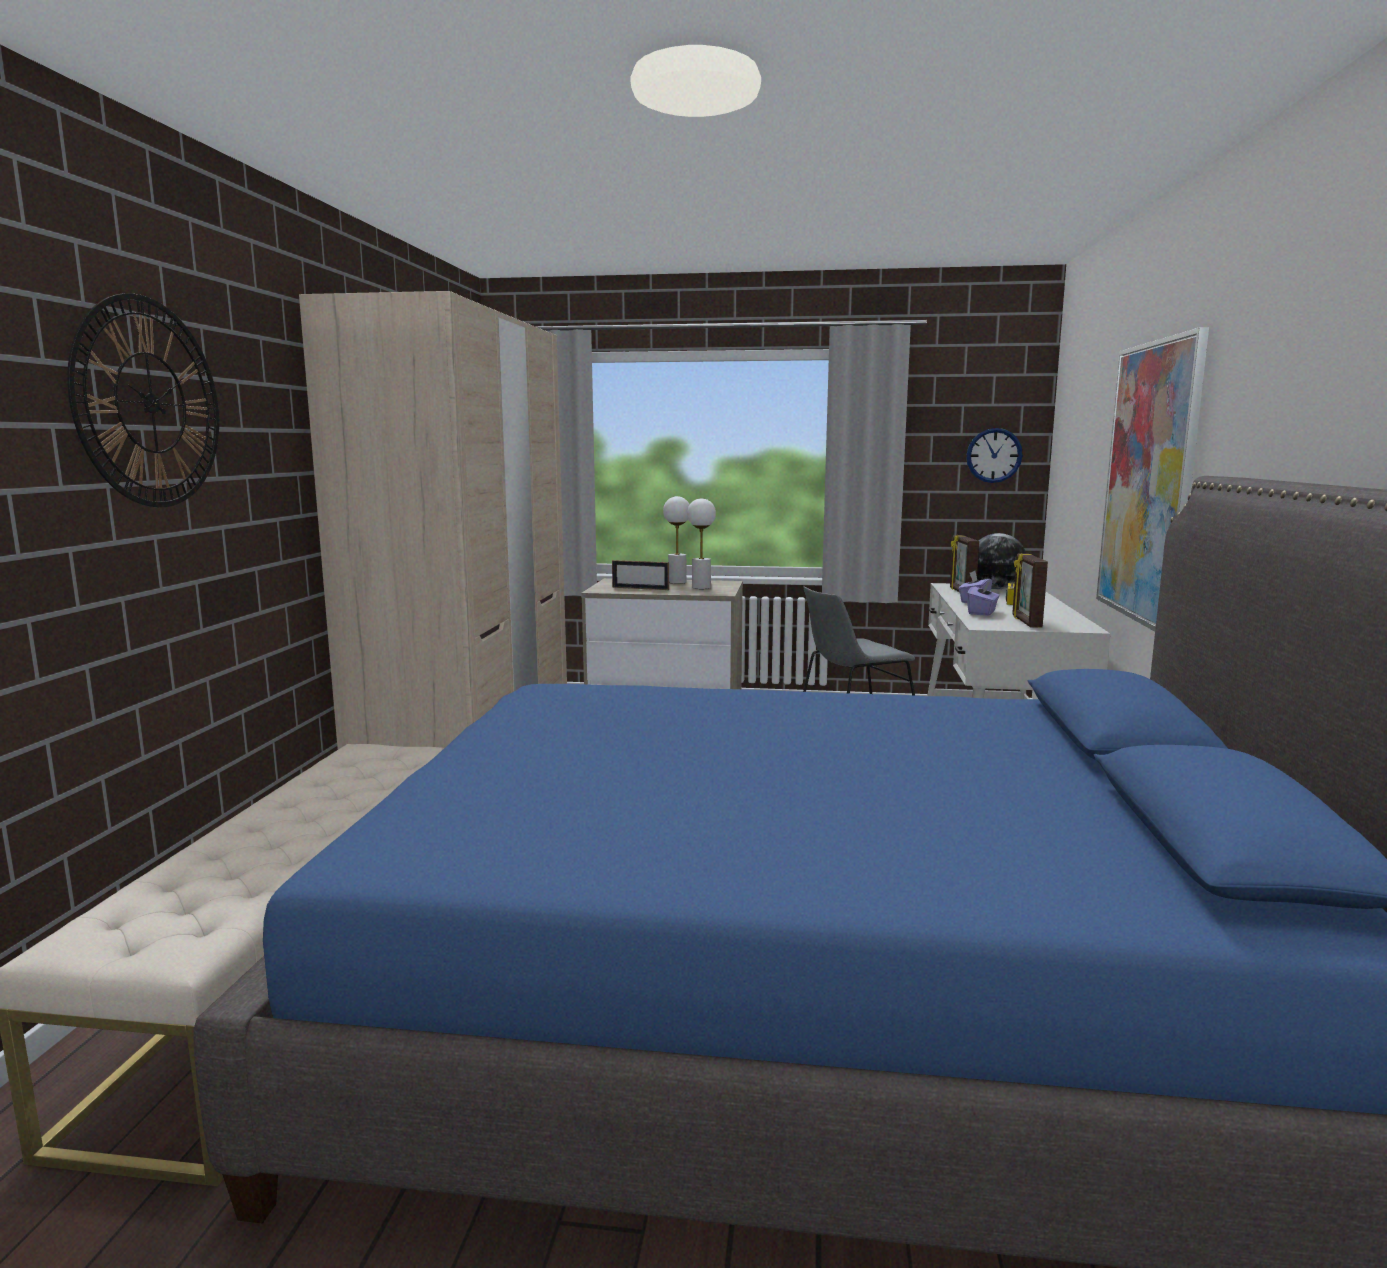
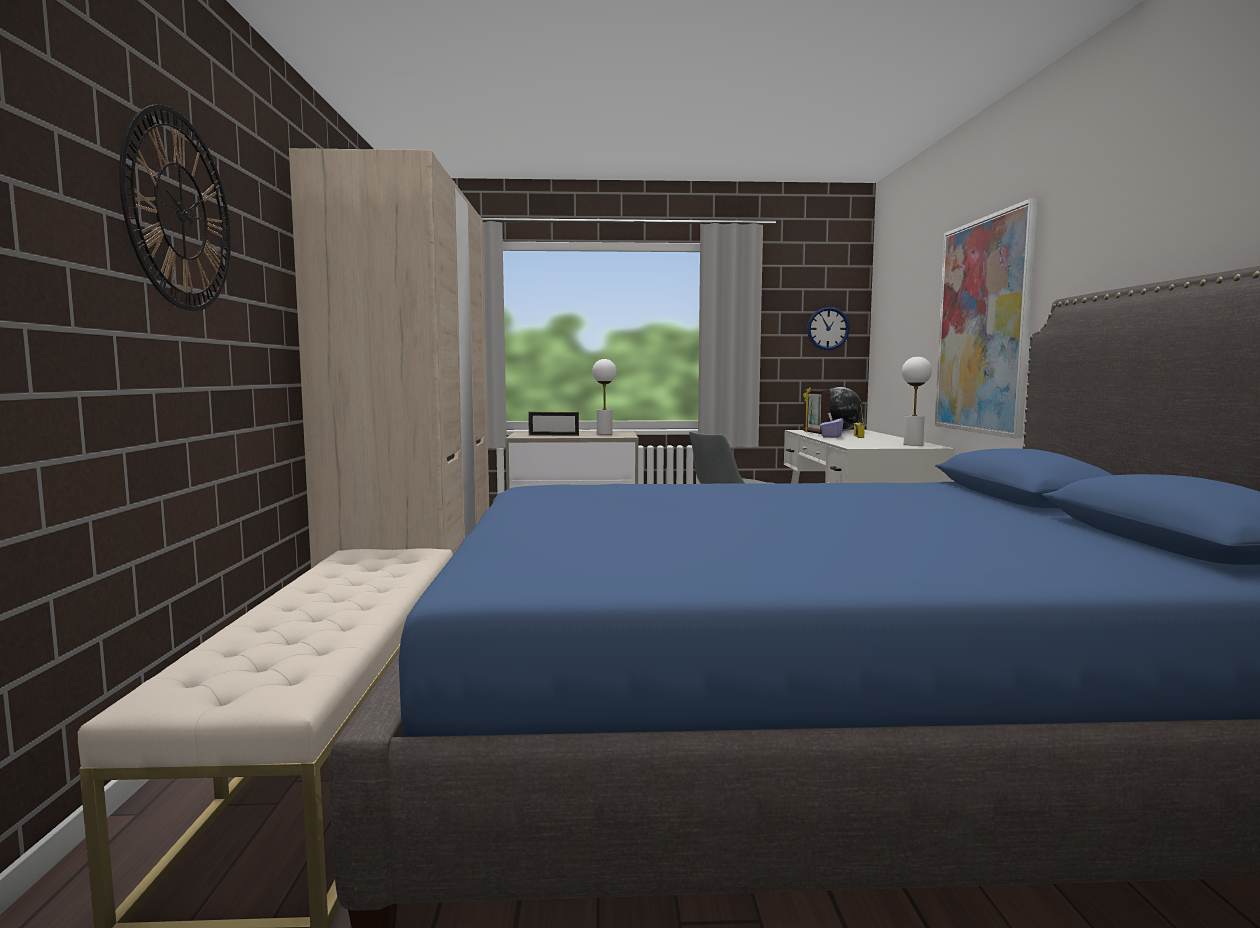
camera: 10 degrees left, 5 degrees down
white table lamp [663,496,690,584] -> white table lamp moved to [902,357,932,446]
purple tissue box [967,581,999,616] -> none
picture frame [1012,553,1048,628] -> none

